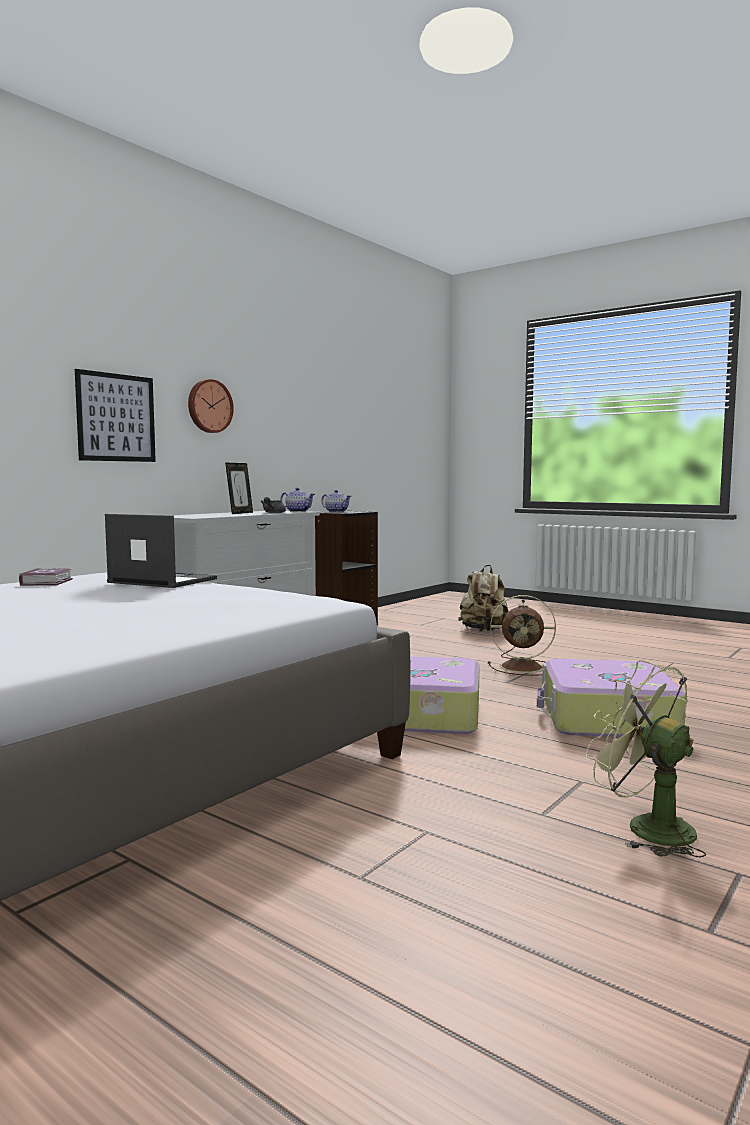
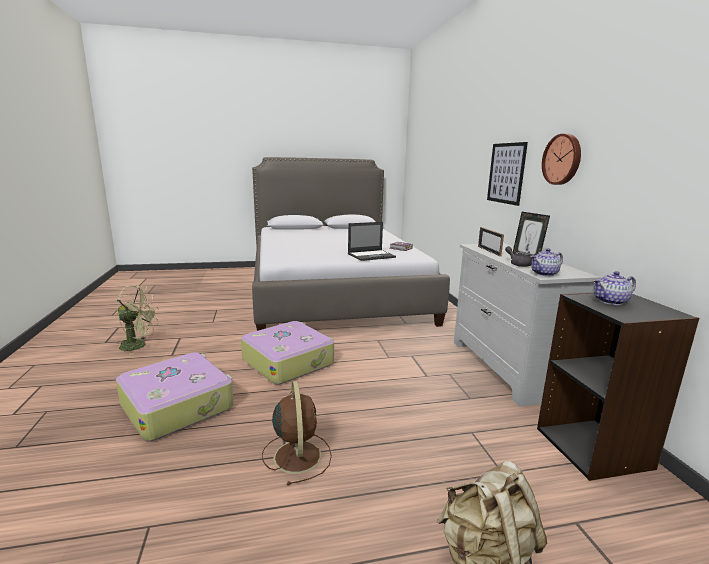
camera: 130 degrees right, 10 degrees up
brown fan [488,595,556,676] -> brown fan turned 120 degrees clockwise [262,381,332,486]
none -> picture frame [478,227,504,256]

